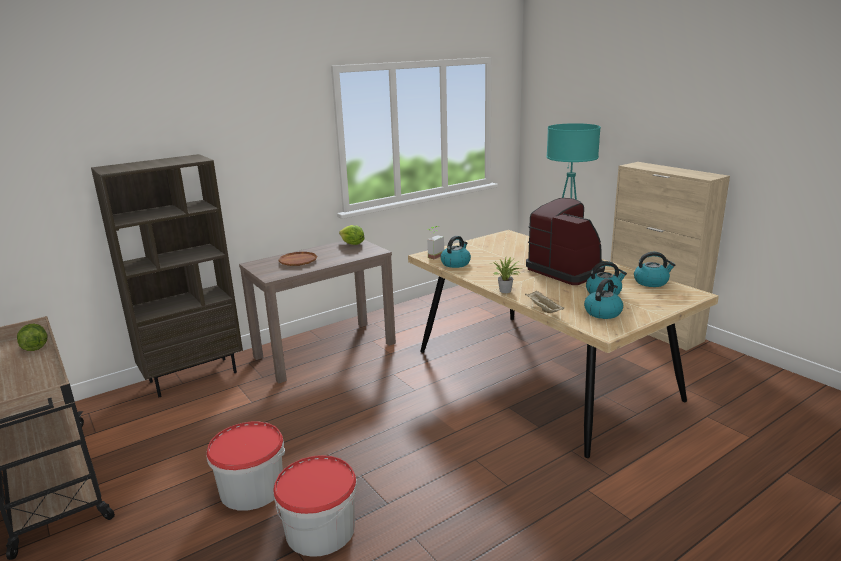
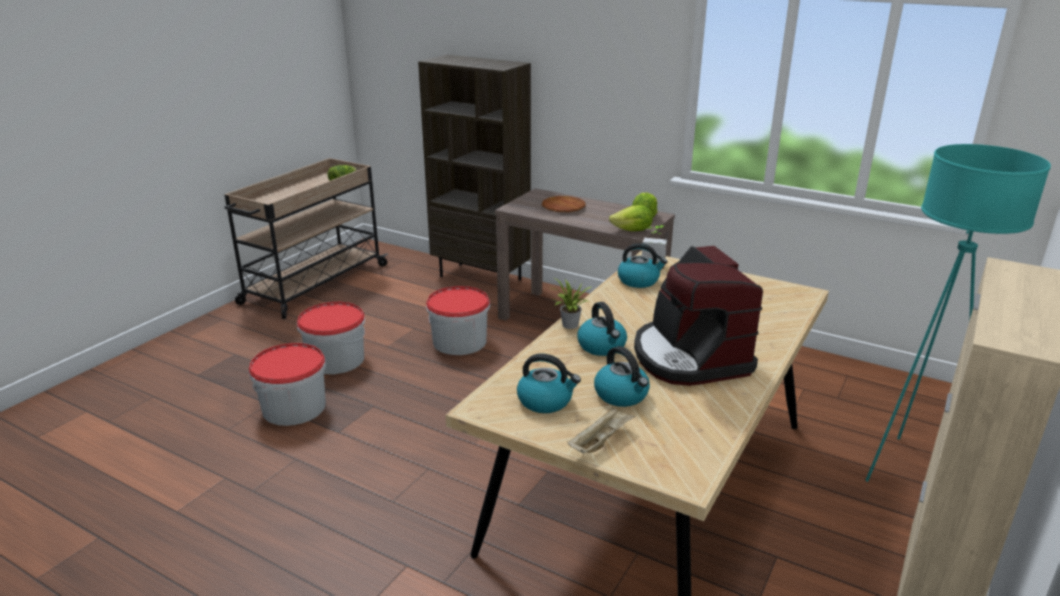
camera: 65 degrees right, 5 degrees up
beige tray [525,290,564,313] -> beige tray moved to [568,407,635,453]
coffee machine [526,198,605,285] -> coffee machine turned 135 degrees clockwise [634,246,763,386]
kettle [634,252,676,287] -> kettle moved to [577,302,627,356]
none -> bucket [426,286,490,355]
none -> lettuce [609,205,653,231]

